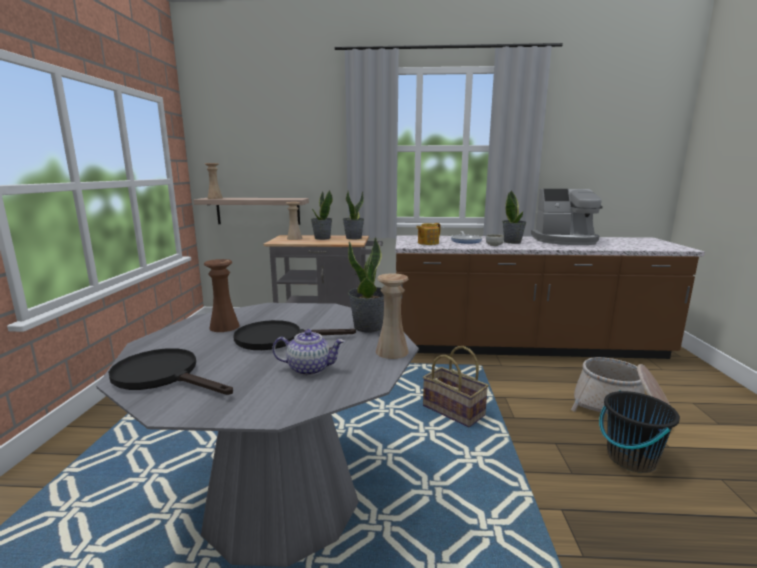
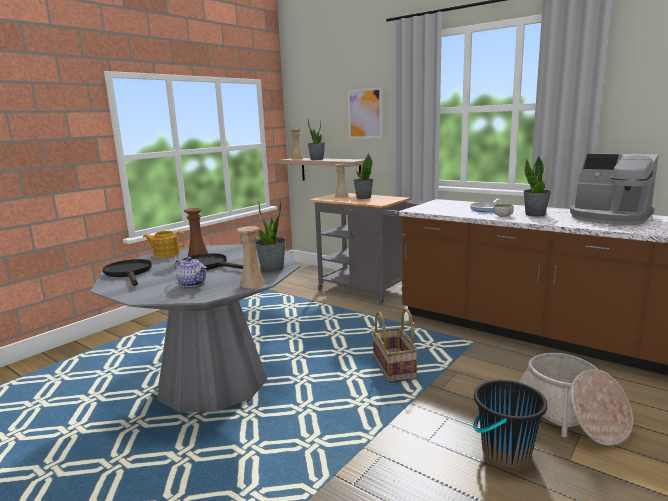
camera: 35 degrees right, 0 degrees up
potted plant [343,191,364,240] -> potted plant moved to [307,120,325,160]
teapot [416,223,441,245] -> teapot moved to [143,231,185,258]
none -> picture [348,87,383,139]

